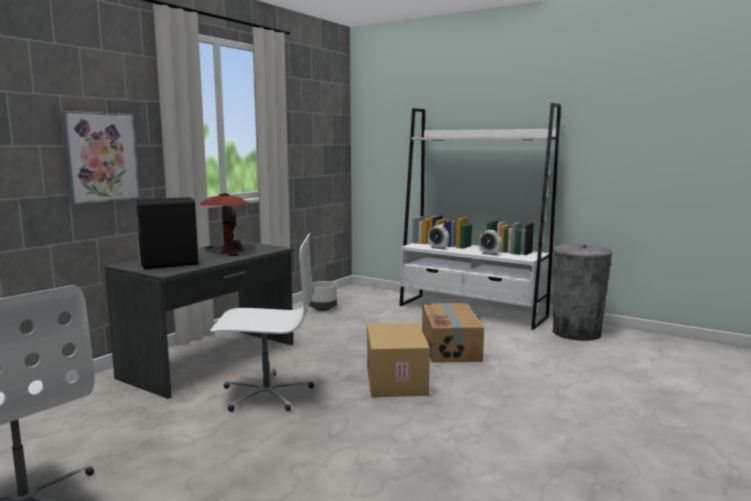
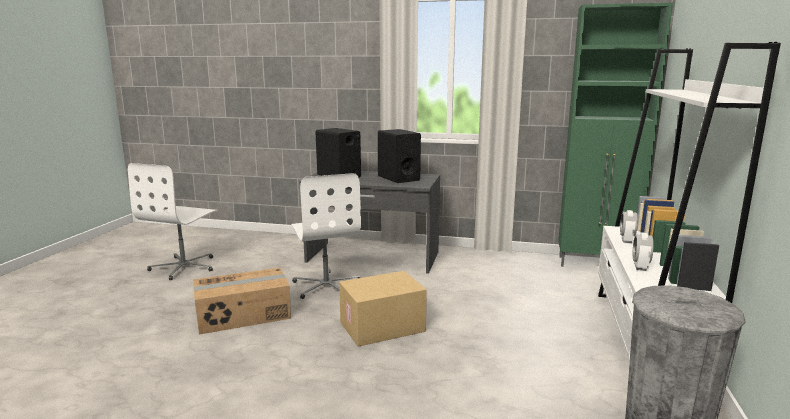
camera: 70 degrees right, 5 degrees up
picture [61,111,140,205] -> none
table lamp [200,193,255,256] -> black speaker [378,129,421,183]
grey planter [309,281,337,311] -> none
cardboard box [422,303,484,363] -> cardboard box moved to [193,268,291,335]
none -> green cabinet [558,3,673,267]

